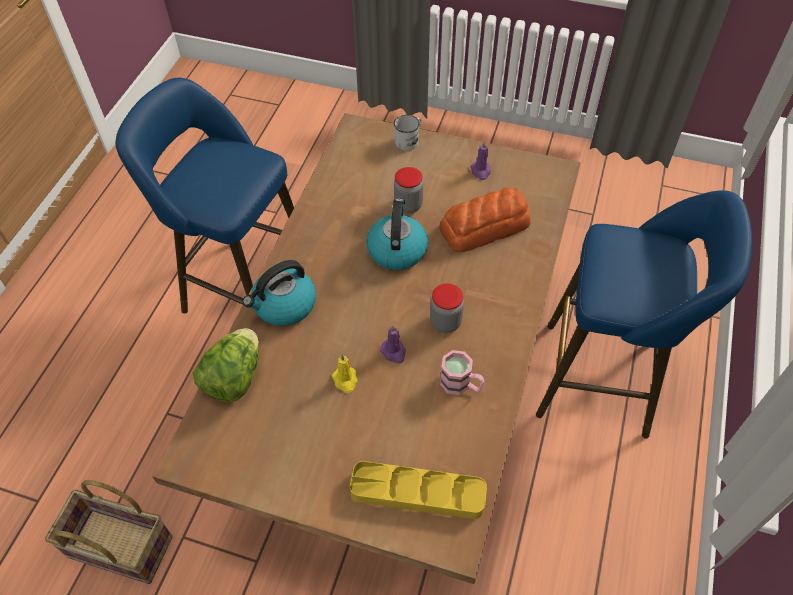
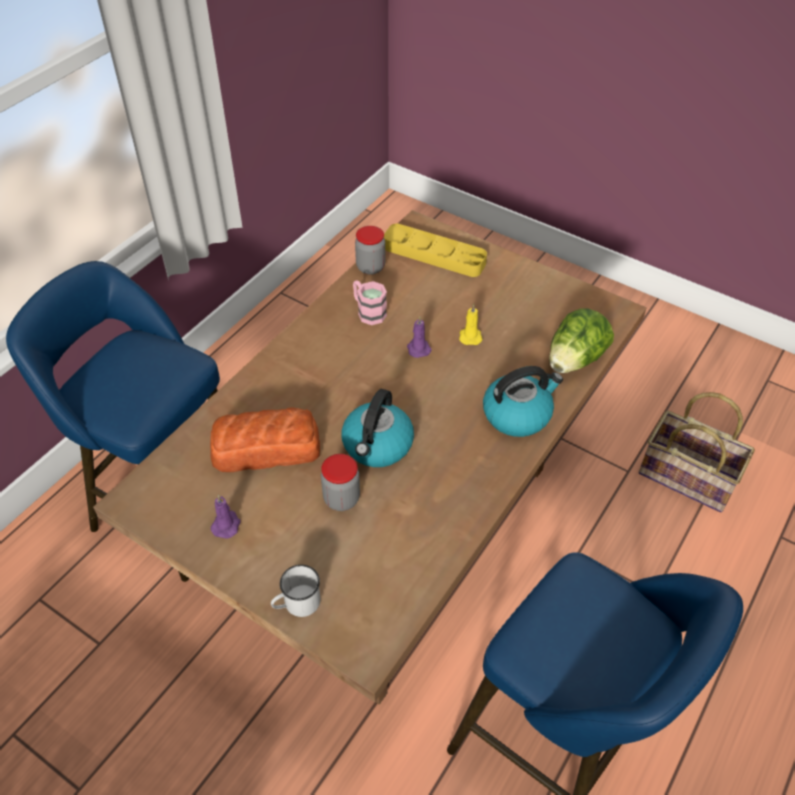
camera: 165 degrees left, 5 degrees down
jar [430,284,464,333] -> jar moved to [355,226,385,275]

